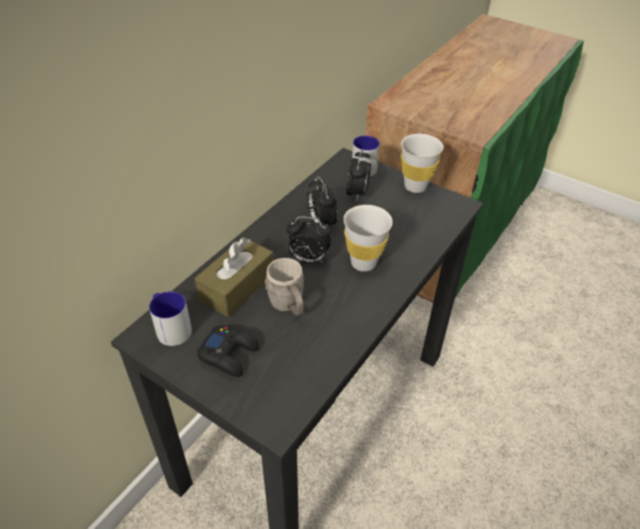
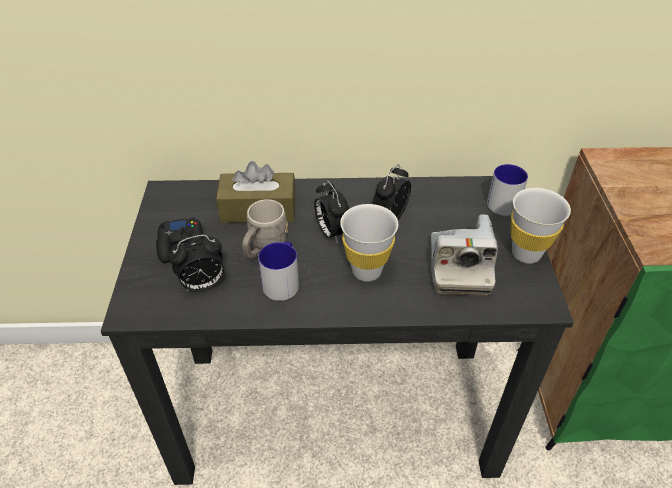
camera: 55 degrees right, 0 degrees up
mug [149,291,192,346] -> mug moved to [258,241,299,301]
alarm clock [346,148,371,202] -> alarm clock moved to [168,235,224,291]
none -> camera [431,215,498,296]

